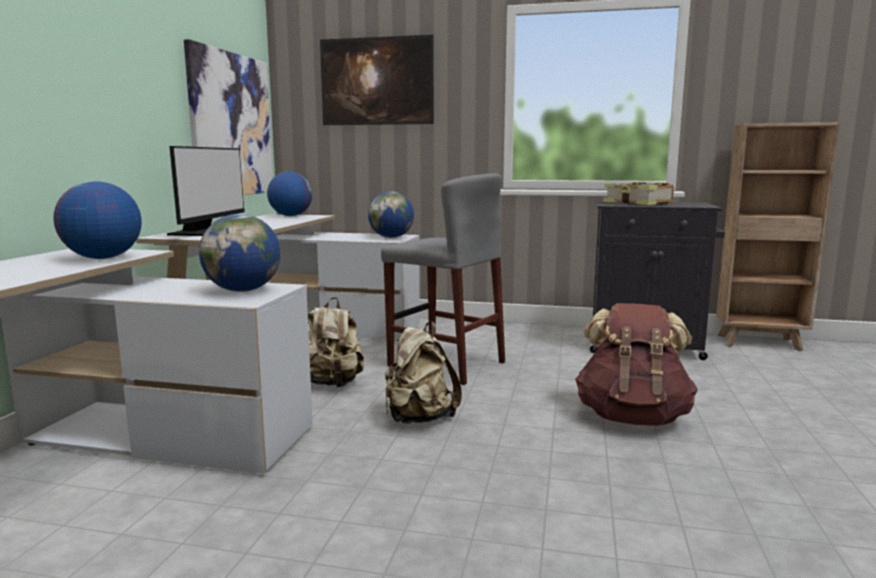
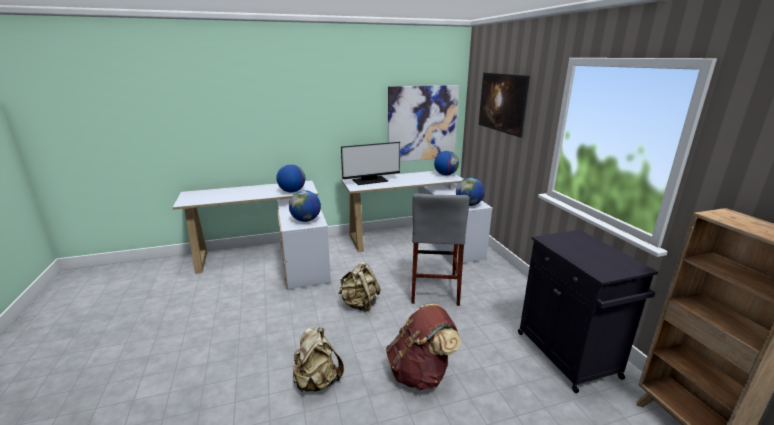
camera: 60 degrees right, 10 degrees up
beige backpack [308,297,364,387] -> beige backpack moved to [293,328,344,392]
book [604,182,674,205] -> none

